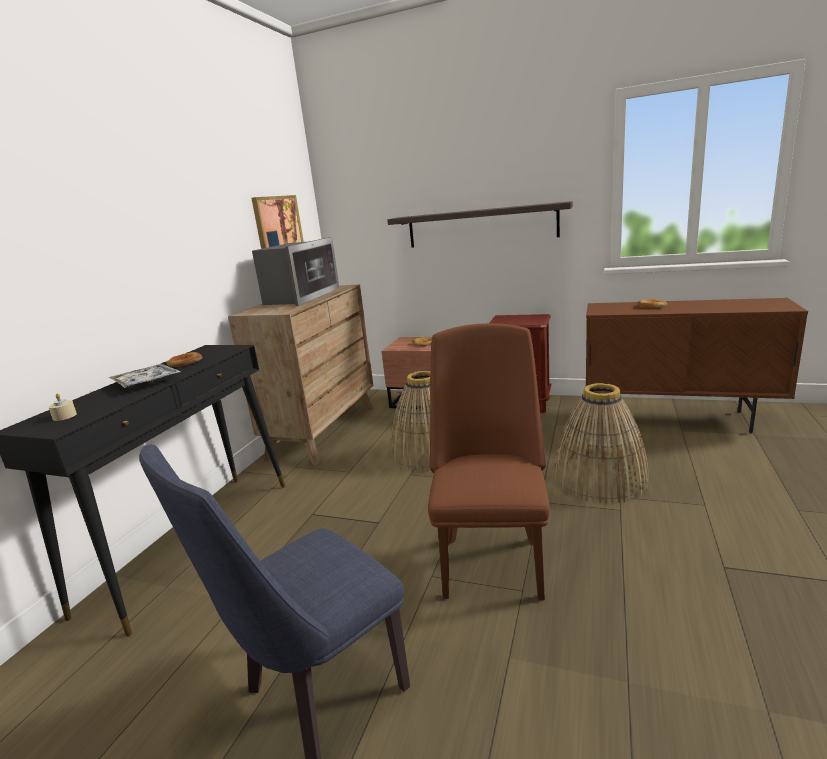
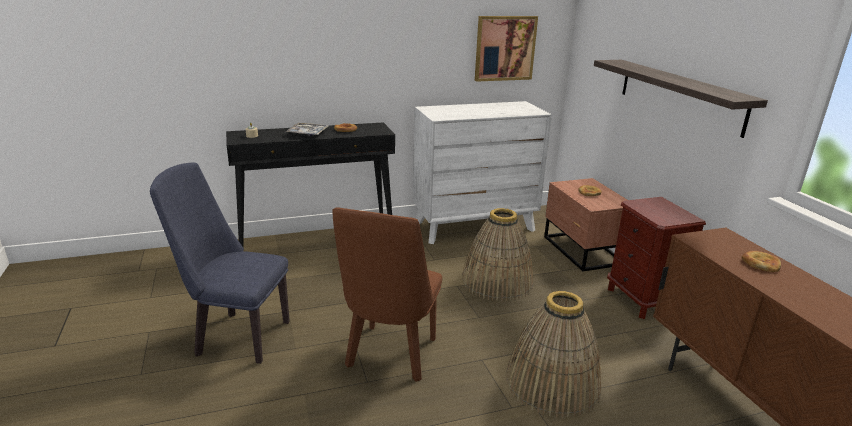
camera: 50 degrees right, 5 degrees up
brown dresser [228,284,374,465] -> white dresser [413,101,552,244]
microwave [252,237,340,306] -> none
brown chair [428,323,550,600] -> brown chair turned 135 degrees clockwise [333,207,442,382]

